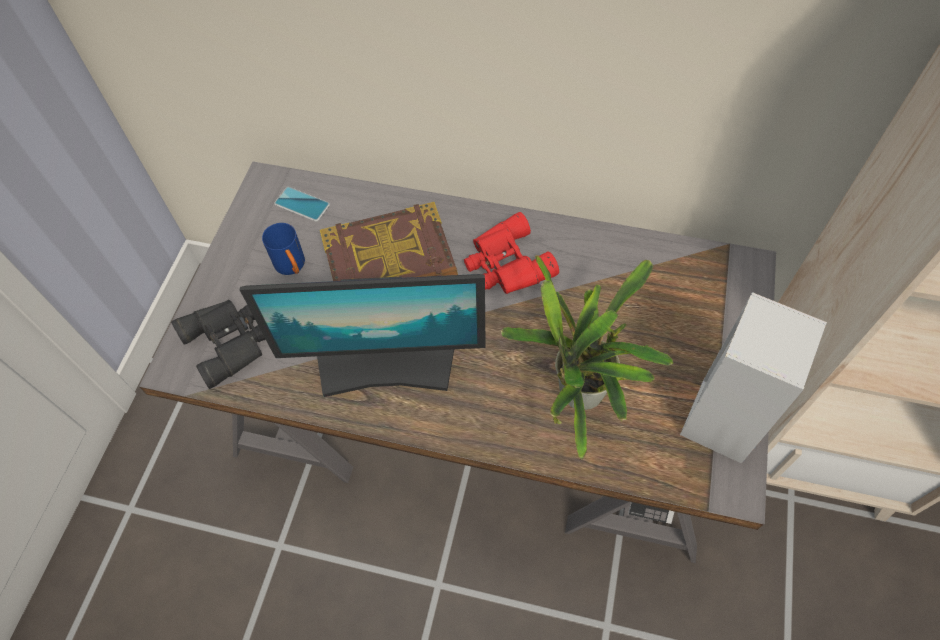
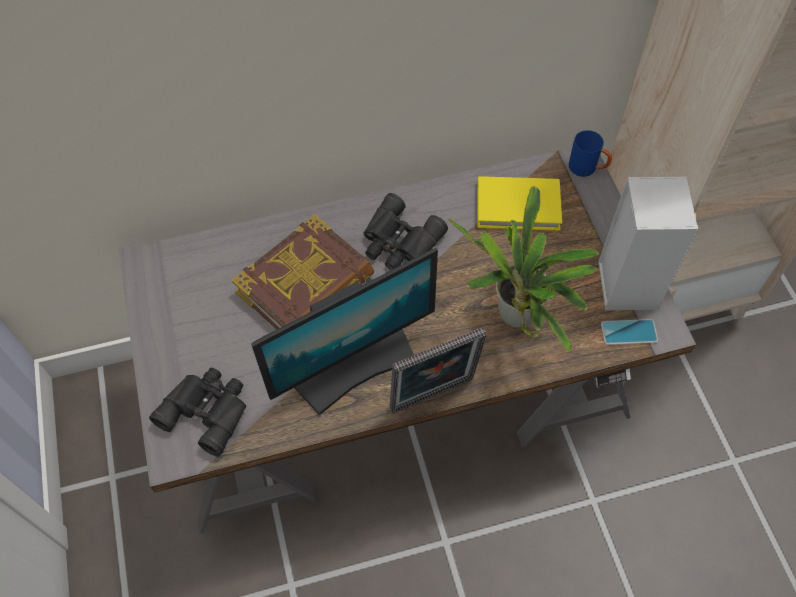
camera: 30 degrees left, 0 degrees up
blue mug [262,223,305,275] -> blue mug moved to [569,130,612,177]
phone [274,187,330,222] -> phone moved to [601,319,658,345]
red binoculars [464,212,559,294] -> black binoculars [363,193,448,270]
none -> picture frame [390,327,487,413]
none -> yellow book [477,176,562,231]

